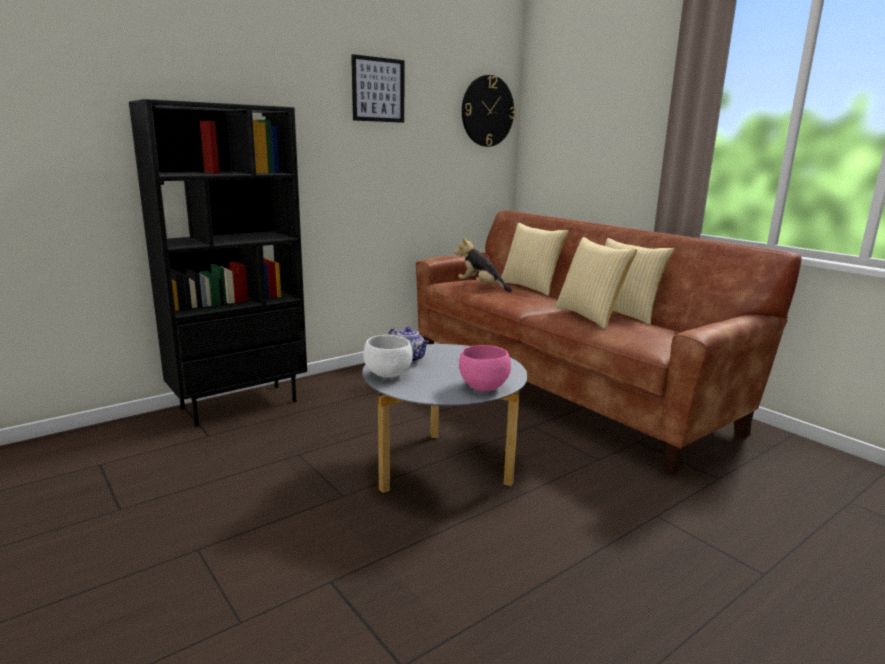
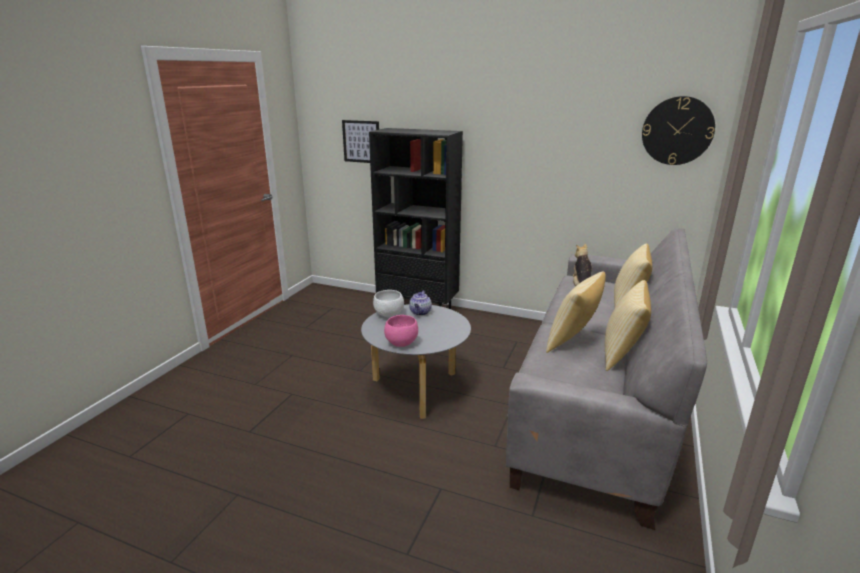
camera: 60 degrees right, 5 degrees up
picture [351,54,404,123] -> picture moved to [342,120,379,163]
brown sofa [416,211,802,475] -> grey sofa [506,228,707,530]

